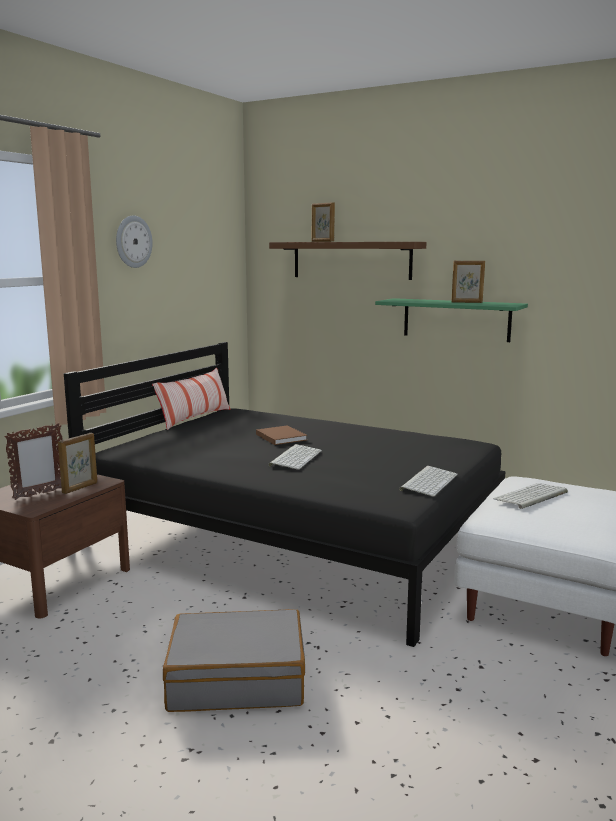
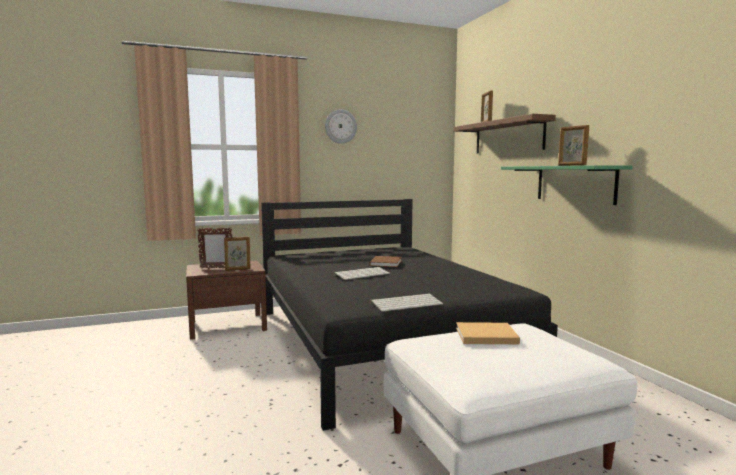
camera: 40 degrees right, 5 degrees down
pillow [152,368,231,430] -> none
grey suitcase [163,609,305,712] -> none
keyboard [493,483,568,509] -> beige book [456,322,520,344]

